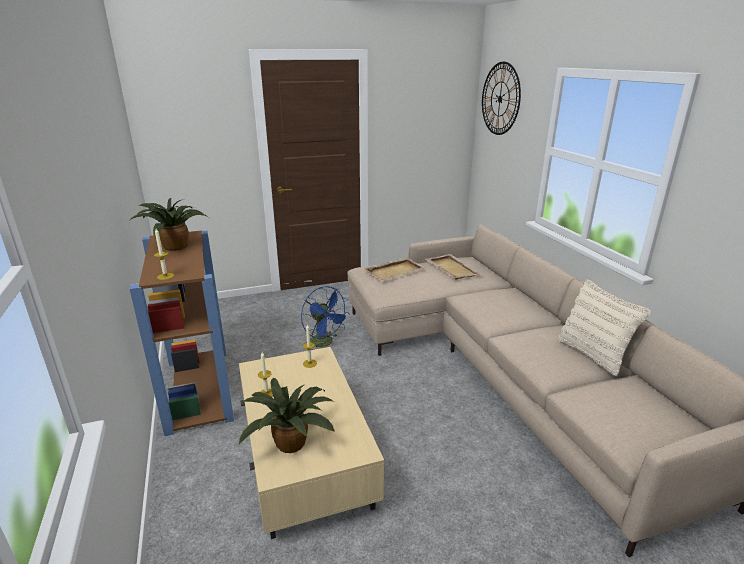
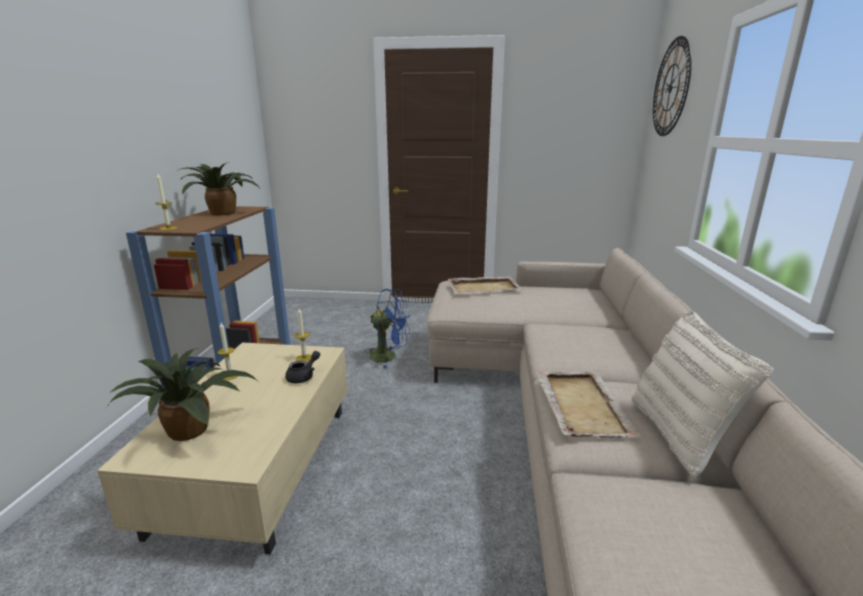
camera: 25 degrees right, 5 degrees down
blue fan [301,286,350,350] -> blue fan turned 60 degrees counterclockwise [366,289,410,368]
beige tray [425,254,482,279] -> beige tray moved to [535,371,642,438]
none -> black teapot [285,351,320,383]

